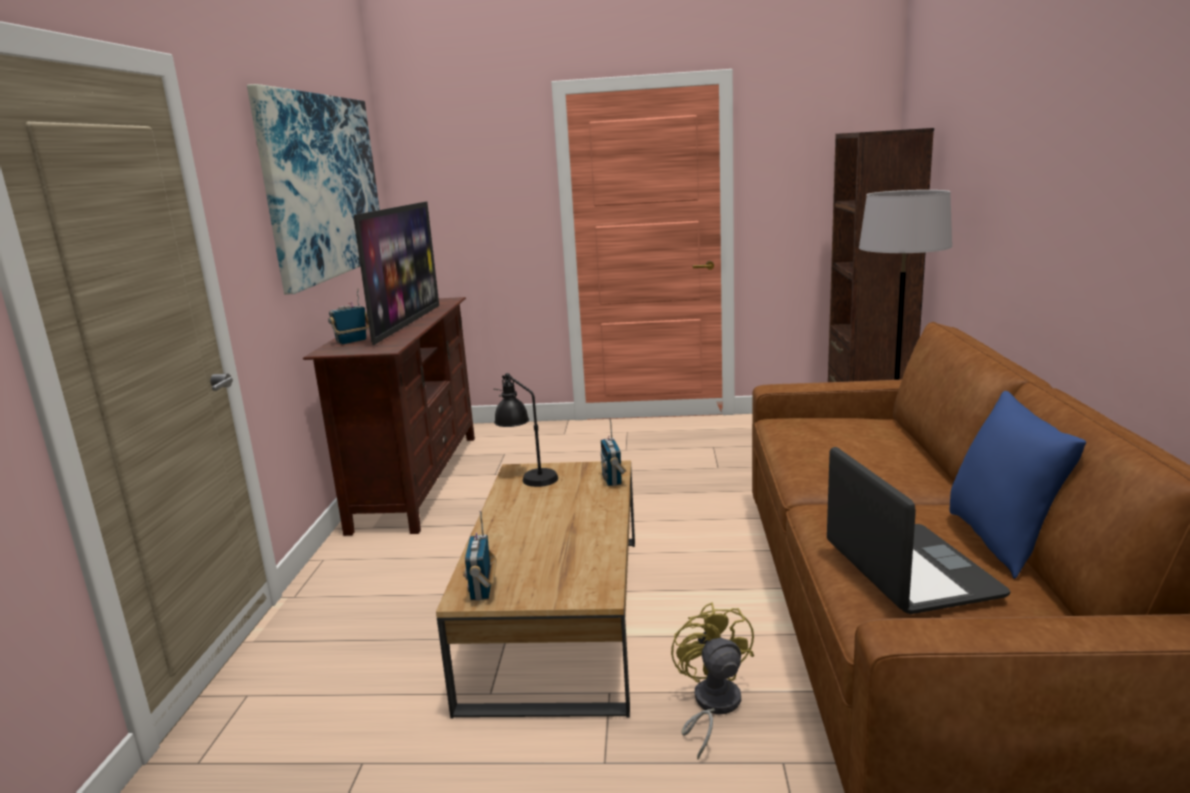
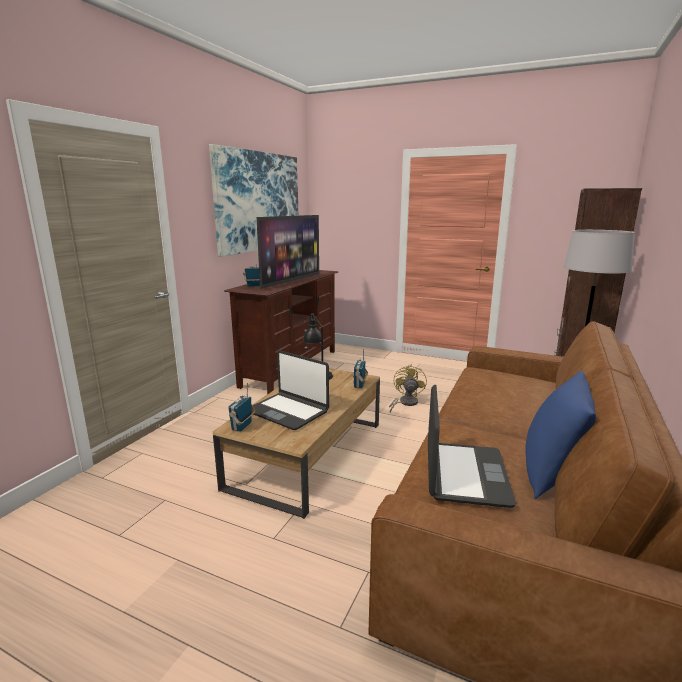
camera: 20 degrees right, 0 degrees up
yellow fan [671,602,754,759] -> yellow fan moved to [389,364,427,412]
none -> laptop [251,350,329,430]

